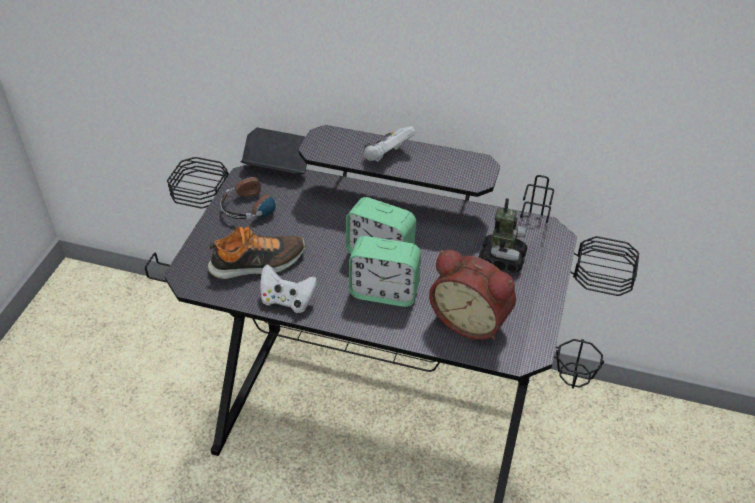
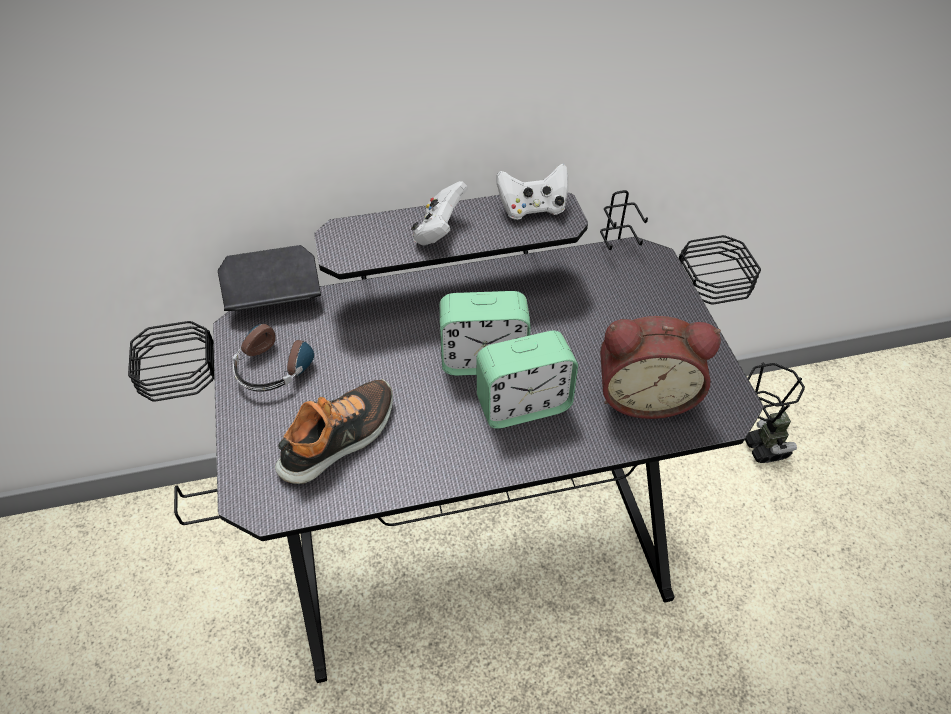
camera: 30 degrees left, 5 degrees up
white game controller [260,264,318,313] -> white game controller moved to [496,164,568,220]
toy robot [478,198,527,272] -> toy robot moved to [745,406,797,463]

